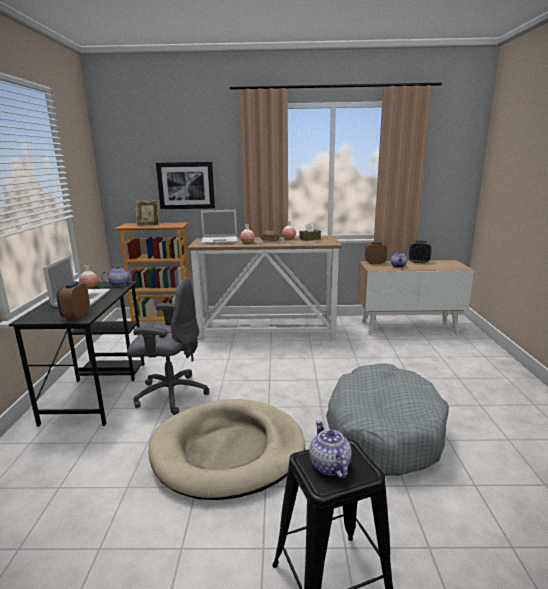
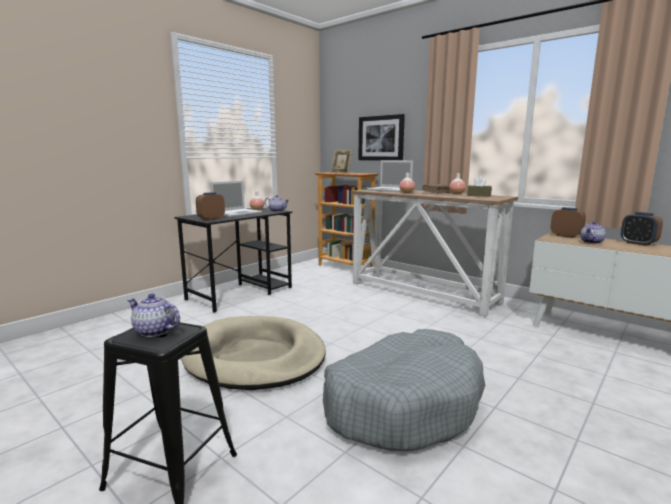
camera: 40 degrees right, 5 degrees down
grey office chair [127,277,209,415] -> none
teapot [309,420,352,478] -> teapot turned 90 degrees counterclockwise [127,293,180,337]

